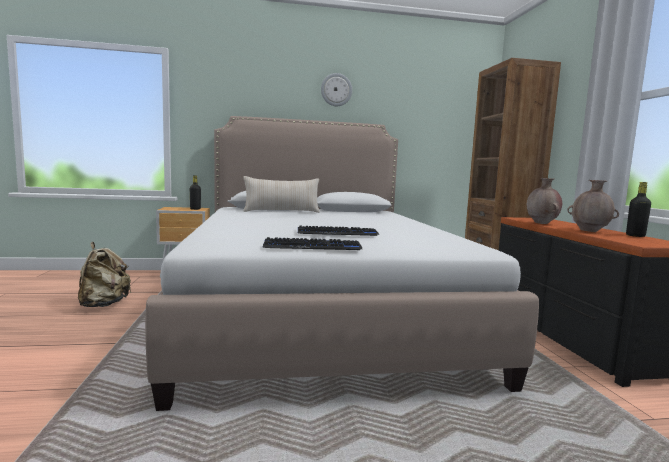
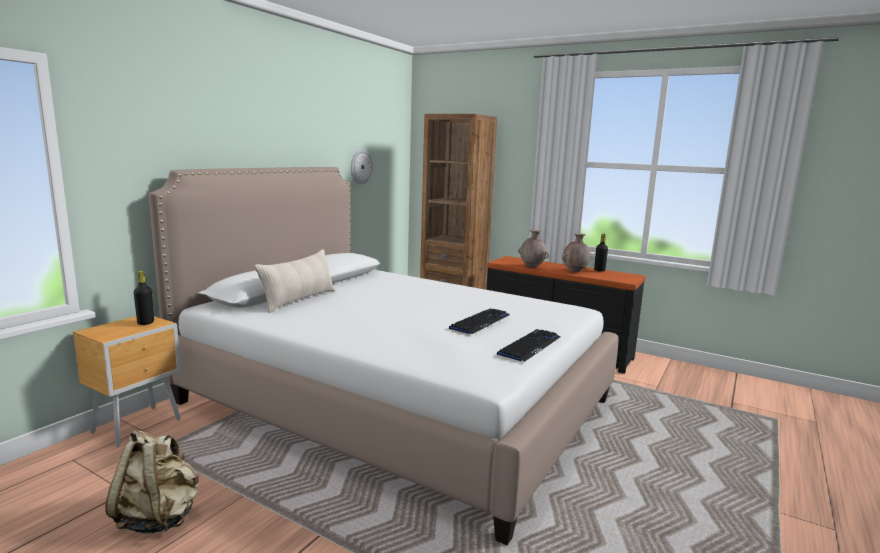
camera: 50 degrees left, 5 degrees up
wall clock [321,73,352,106] -> wall clock moved to [351,150,373,184]

